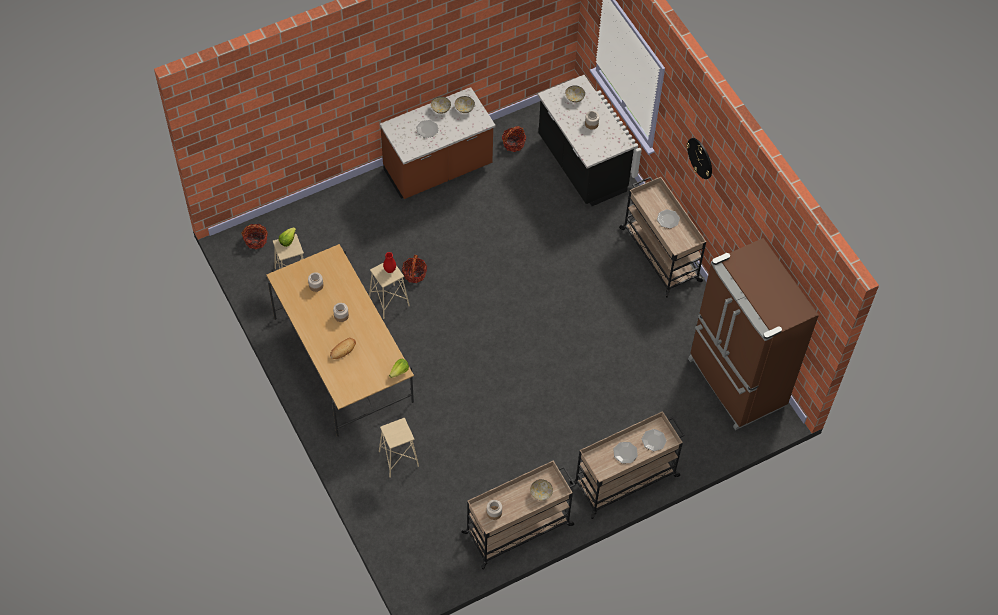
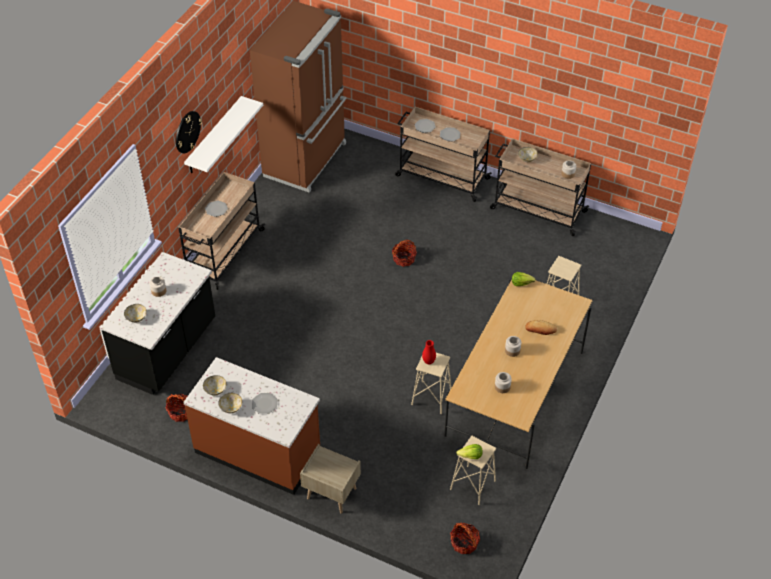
camera: 125 degrees left, 10 degrees down
basket [402,255,427,283] -> basket moved to [392,240,417,267]
none -> white shelf [184,96,263,173]
none -> beige nightstand [300,444,361,514]

